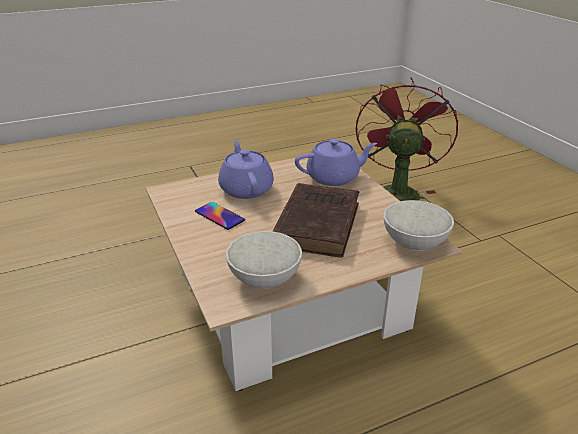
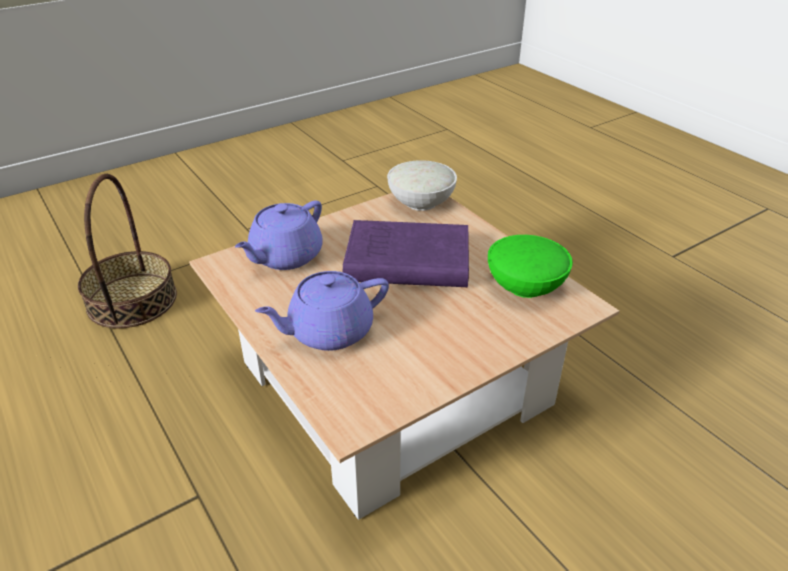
camera: 100 degrees left, 5 degrees up
phone [195,202,245,230] -> none
white bowl [226,231,302,289] -> green bowl [488,235,573,298]
brown book [272,183,359,258] -> purple book [343,220,469,287]
purple teapot [295,139,377,186] -> purple teapot turned 120 degrees counterclockwise [235,200,323,270]
red fan [356,77,458,201] -> basket [78,174,177,328]

